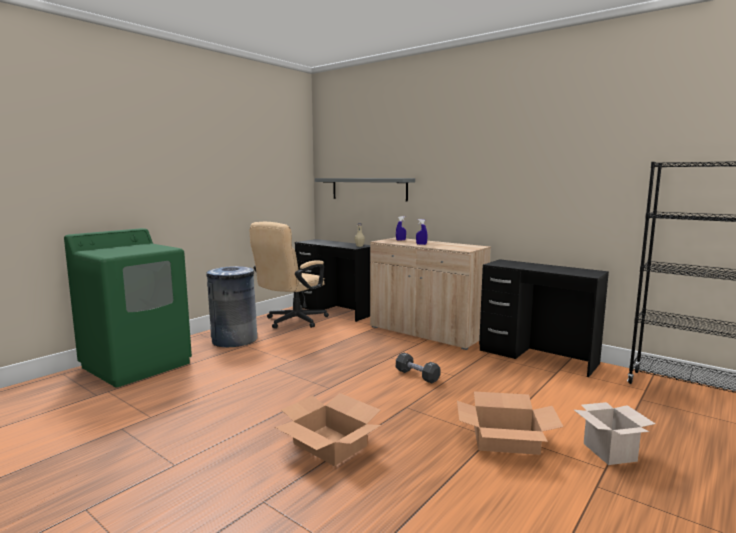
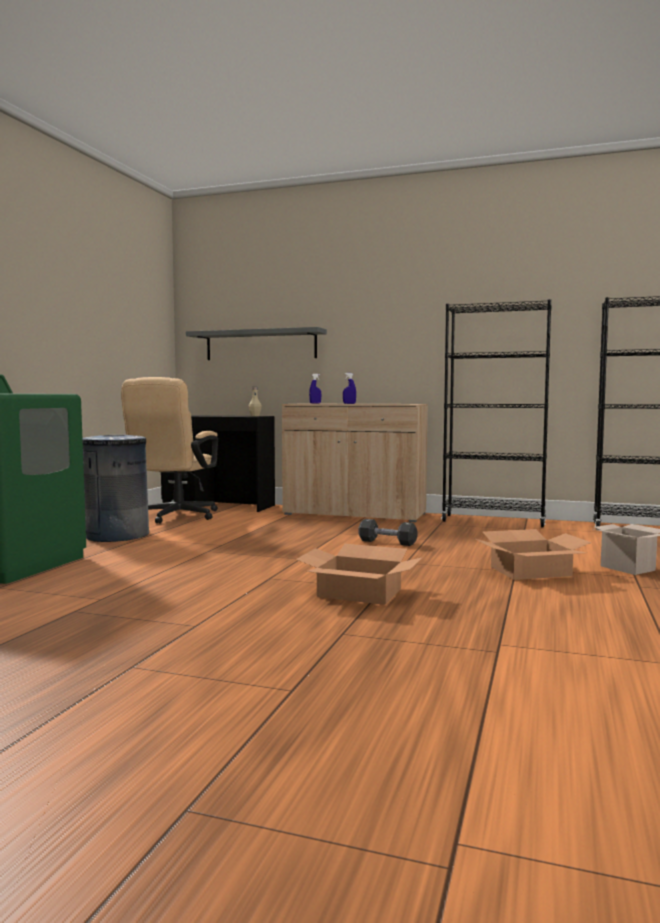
camera: 20 degrees left, 5 degrees down
black desk [479,259,609,377] -> black bookcase [441,299,551,528]

